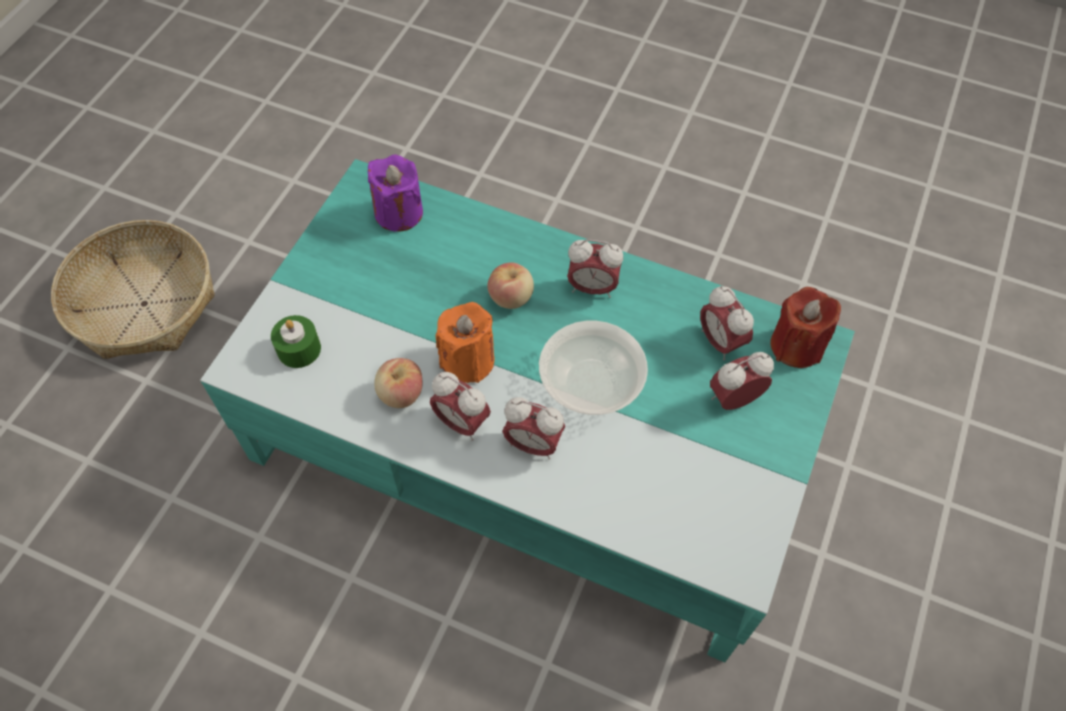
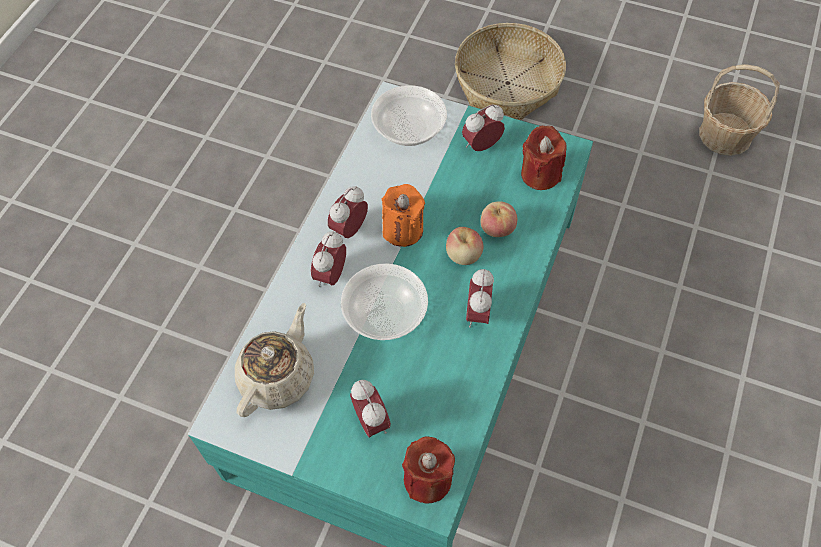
camera: 90 degrees right, 0 degrees up
green candle [271,315,321,368] -> bowl [371,85,447,146]
purple candle [368,155,423,232] -> red candle [521,126,567,190]
apple [375,358,423,408] -> apple moved to [481,201,517,237]
alarm clock [700,286,754,360] -> alarm clock moved to [462,104,505,151]
none -> beige teapot [235,303,314,417]
none -> basket [699,64,780,156]

